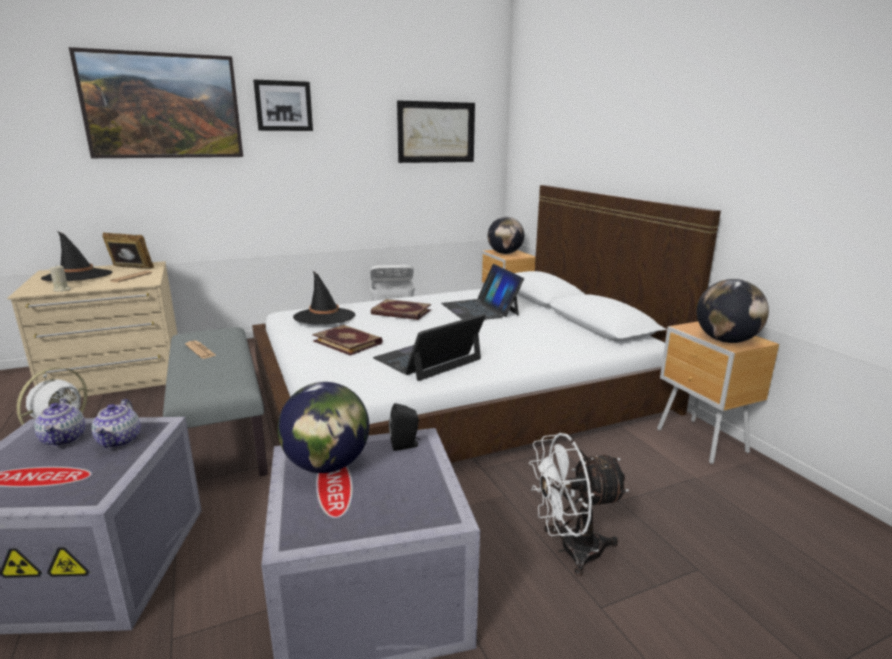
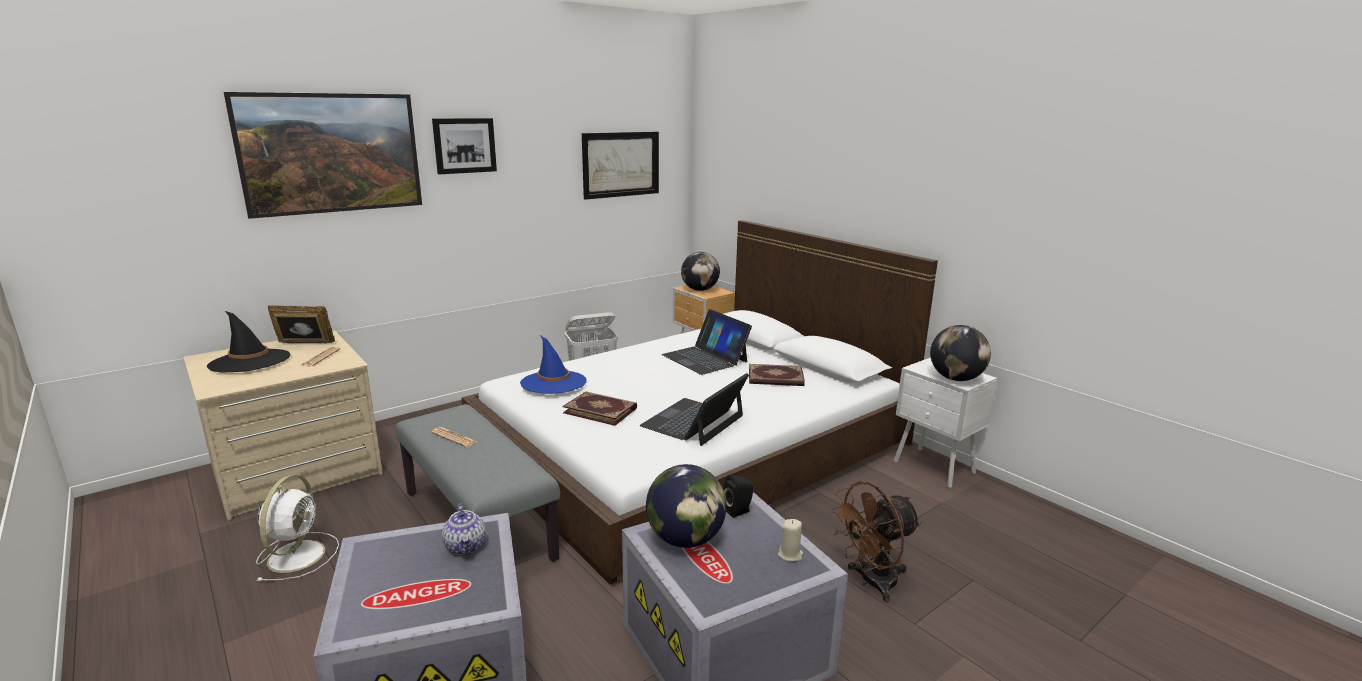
camera: 15 degrees left, 0 degrees up
teapot [34,398,86,447] -> none
beige candle [50,265,71,292] -> beige candle moved to [778,519,803,562]
black hat [293,271,355,324] -> blue hat [520,335,587,394]
book [371,299,431,320] -> book moved to [749,364,805,386]
white fan [529,433,629,576] -> brown fan [830,481,921,602]
brown nightstand [657,321,779,464] -> white nightstand [894,357,997,488]

